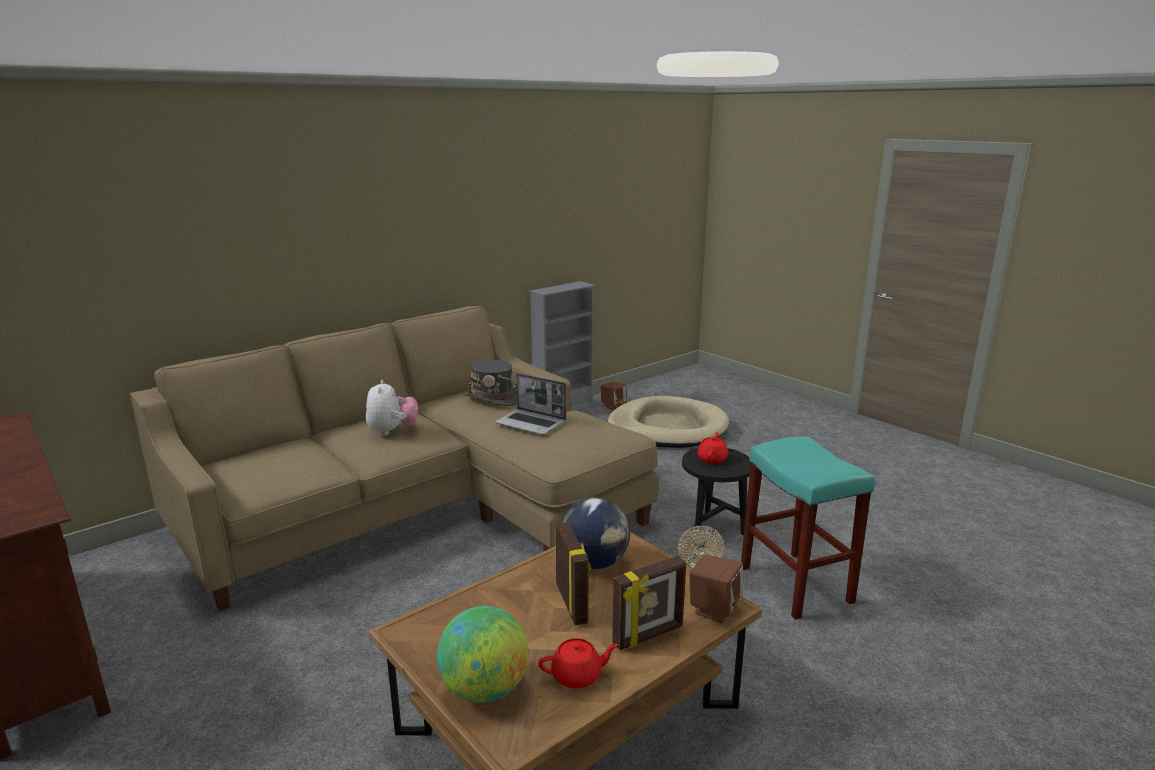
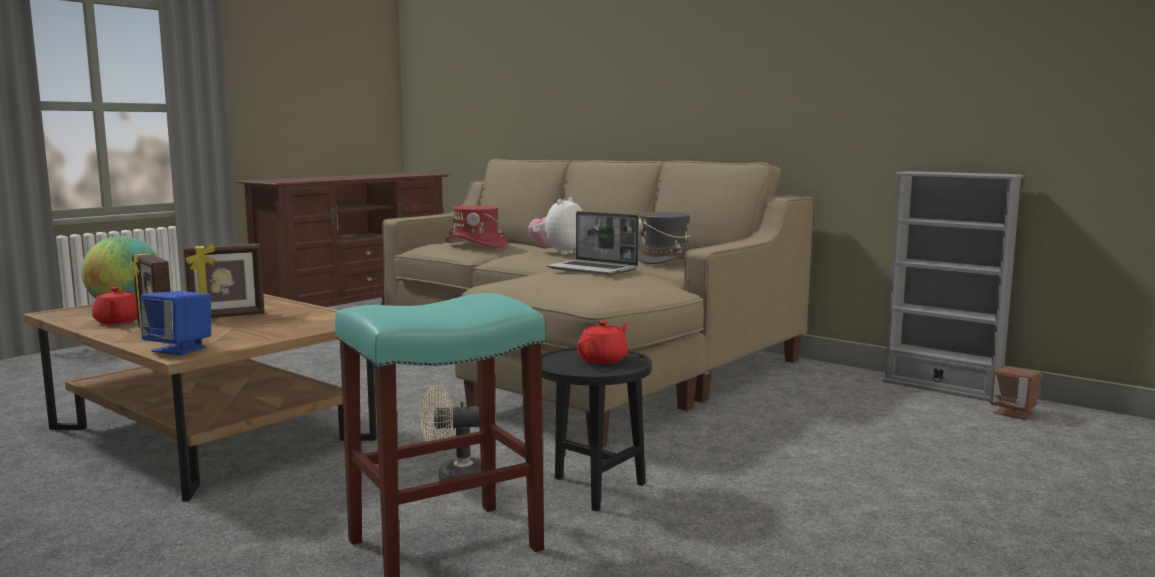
camera: 80 degrees right, 10 degrees down
plush toy [366,380,418,436] -> plush toy turned 135 degrees clockwise [528,198,582,255]
laptop [495,373,566,435] -> laptop turned 75 degrees counterclockwise [546,211,639,275]
globe [561,497,630,569] -> none
beige dog bed [608,396,729,448] -> none
brown speaker [689,555,743,623] -> blue speaker [141,291,211,355]
red teapot [697,432,728,464] -> red teapot turned 60 degrees counterclockwise [577,321,629,364]
none -> red hat [446,206,507,248]

